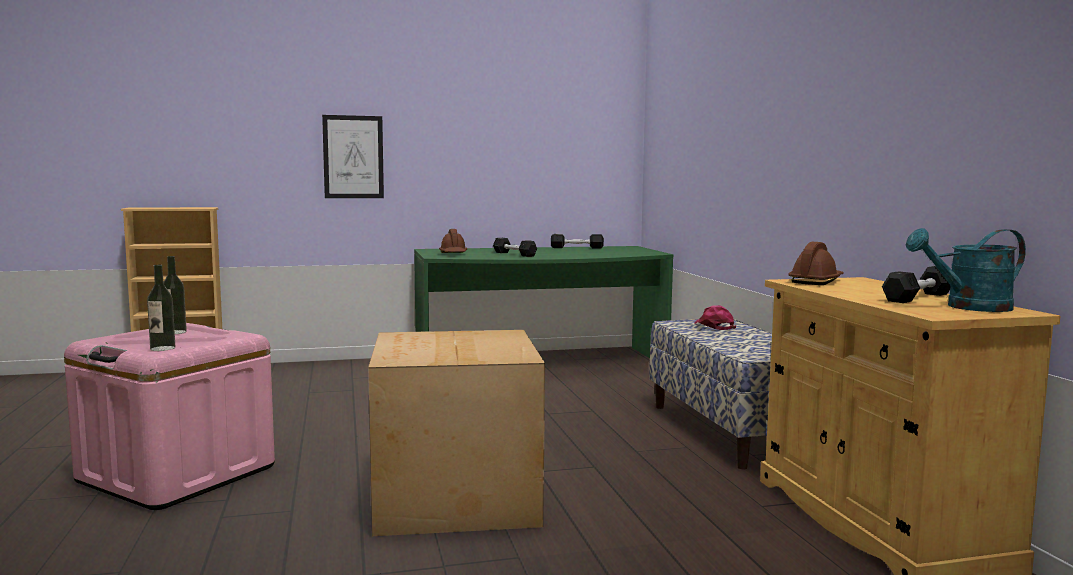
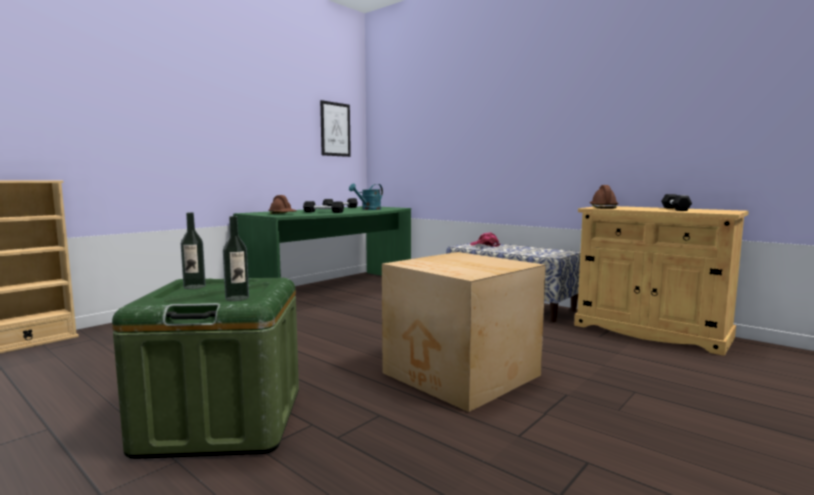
camera: 35 degrees left, 0 degrees up
pink storage box [64,323,275,510] -> green storage box [112,278,299,459]
picture [322,115,384,198] -> picture moved to [320,100,351,157]
turquoise watering can [905,228,1026,312] -> turquoise watering can moved to [349,183,383,210]

